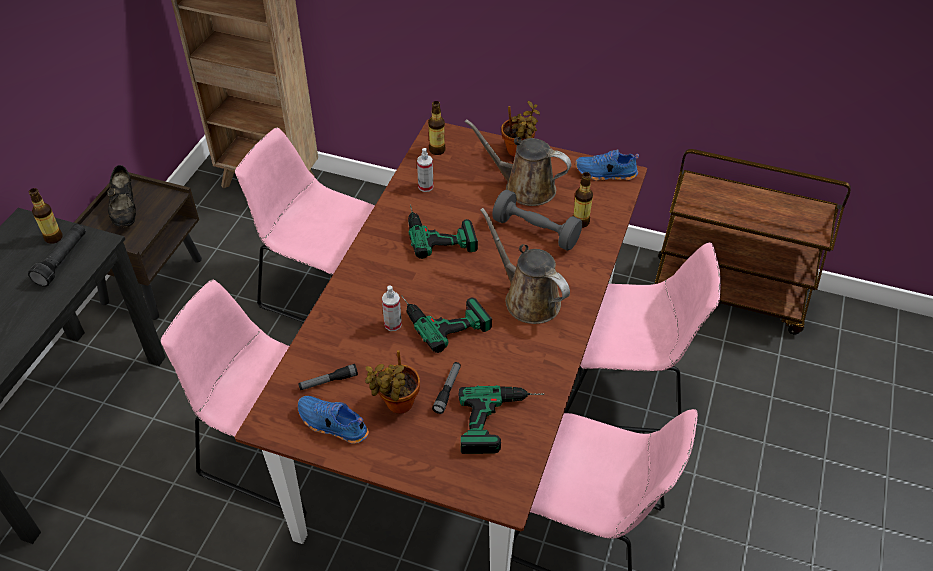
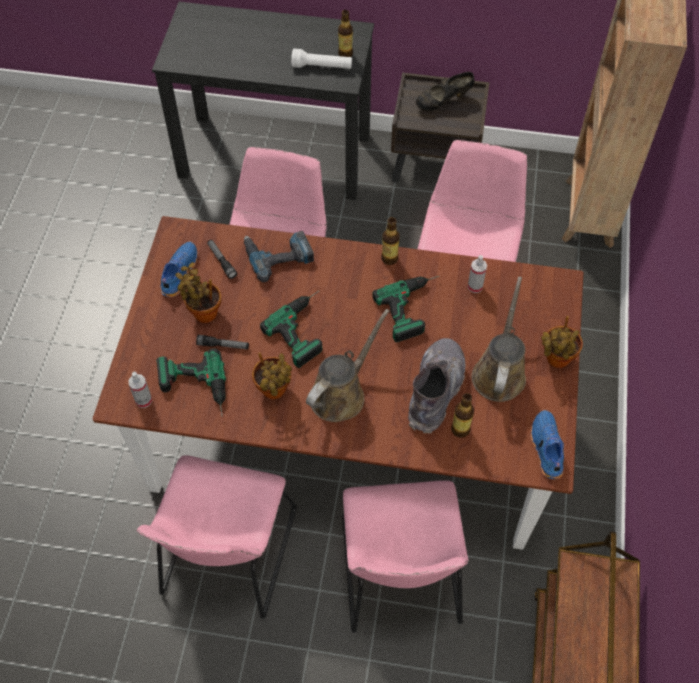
camera: 80 degrees right, 10 degrees up
black flashlight [28,224,86,287] -> white flashlight [291,49,352,69]
spray bottle [382,286,402,331] -> spray bottle moved to [128,372,152,408]
bottle [428,101,445,155] -> bottle moved to [381,217,400,265]
grey dumbbell [492,190,582,251] -> grey boot [408,338,466,433]
none -> power drill [244,231,314,282]
none -> potted plant [252,352,292,399]

